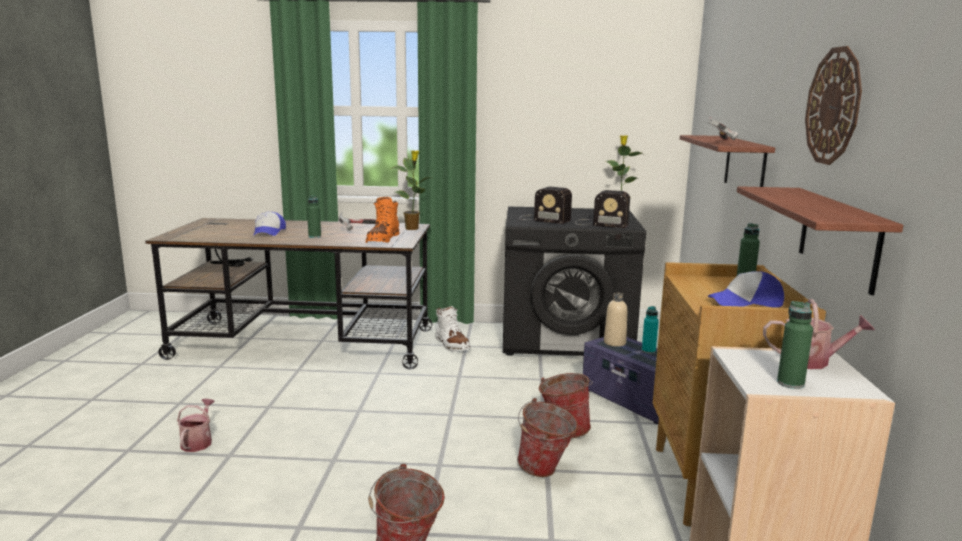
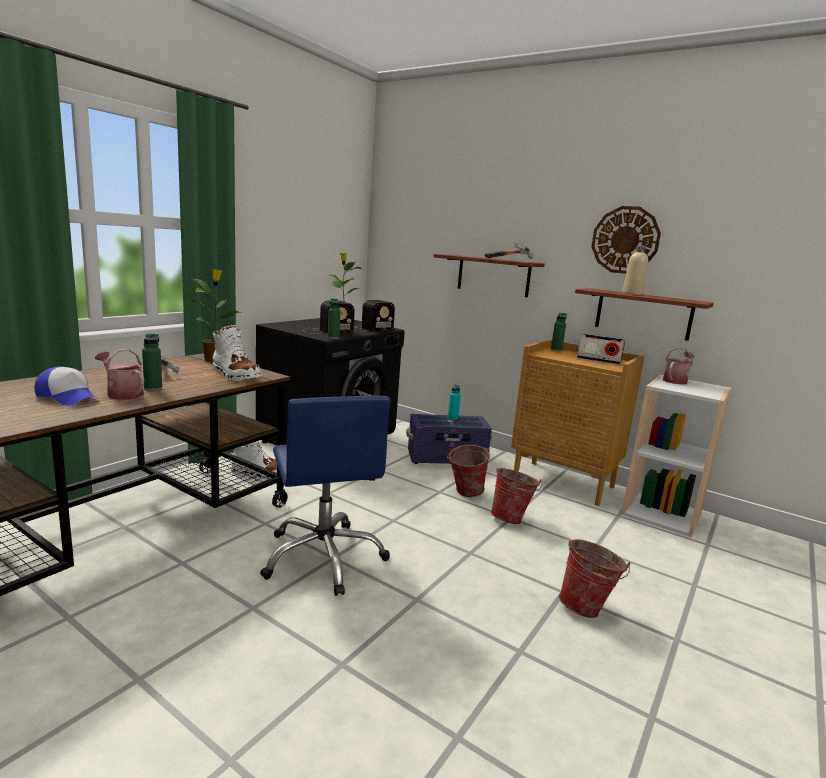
camera: 60 degrees left, 0 degrees up
watering can [177,399,214,452] -> watering can moved to [95,349,144,400]
orange boot [366,197,399,243] -> white boot [212,325,262,381]
beige bottle [604,293,627,347] -> beige bottle moved to [622,246,648,295]
cap [708,271,784,308] -> radio [577,334,625,364]
green bottle [777,301,813,389] -> green bottle moved to [328,299,340,339]
none -> blue office chair [260,396,391,596]

